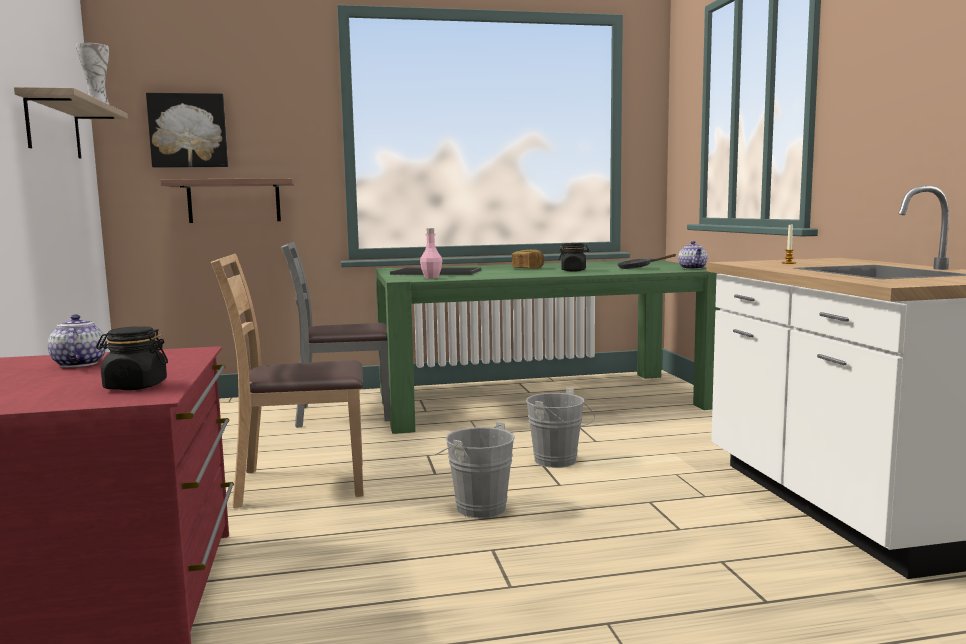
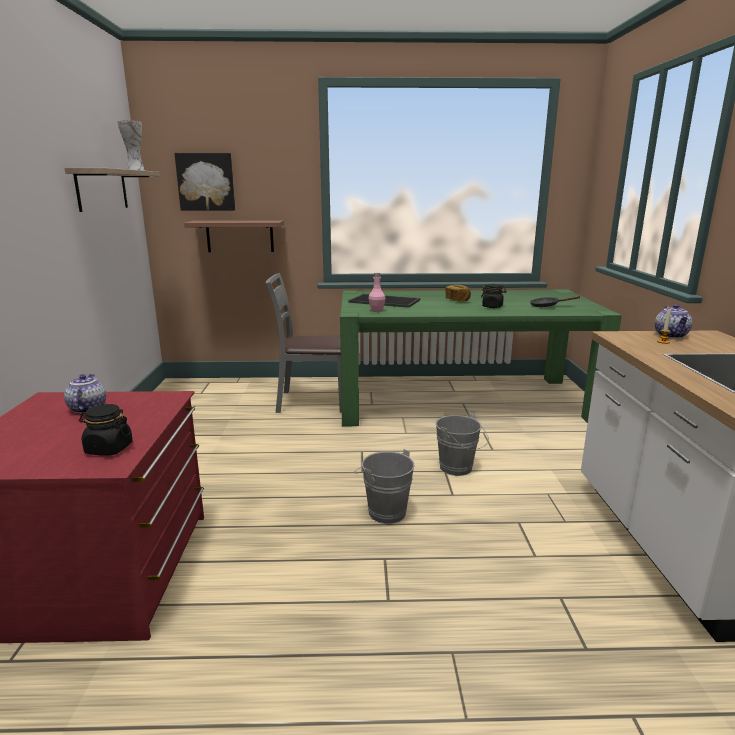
camera: 10 degrees right, 10 degrees up
brown chair [211,254,363,508] -> none
teapot [678,241,708,269] -> teapot moved to [655,304,692,338]

